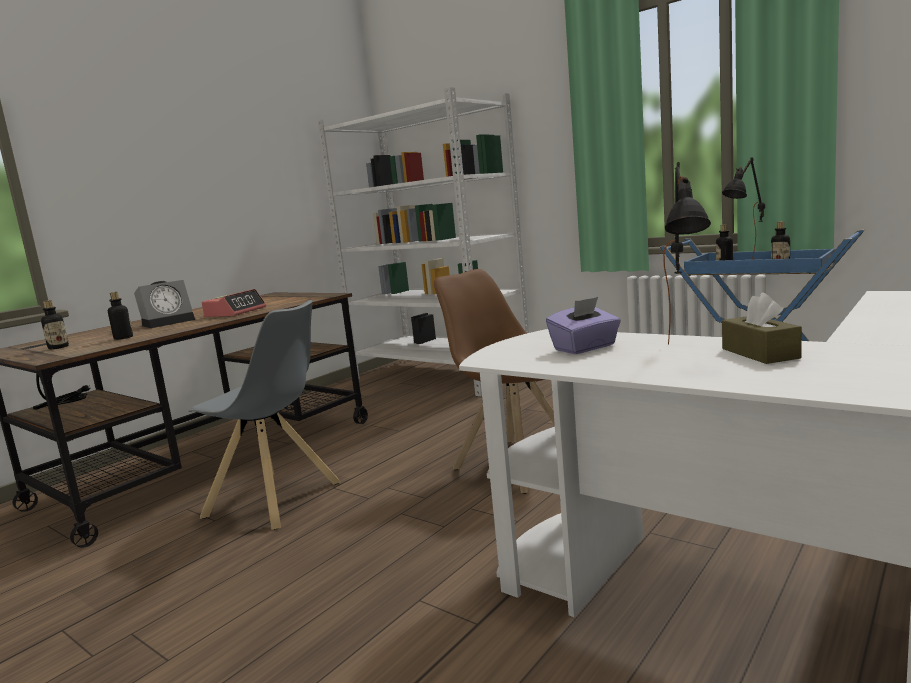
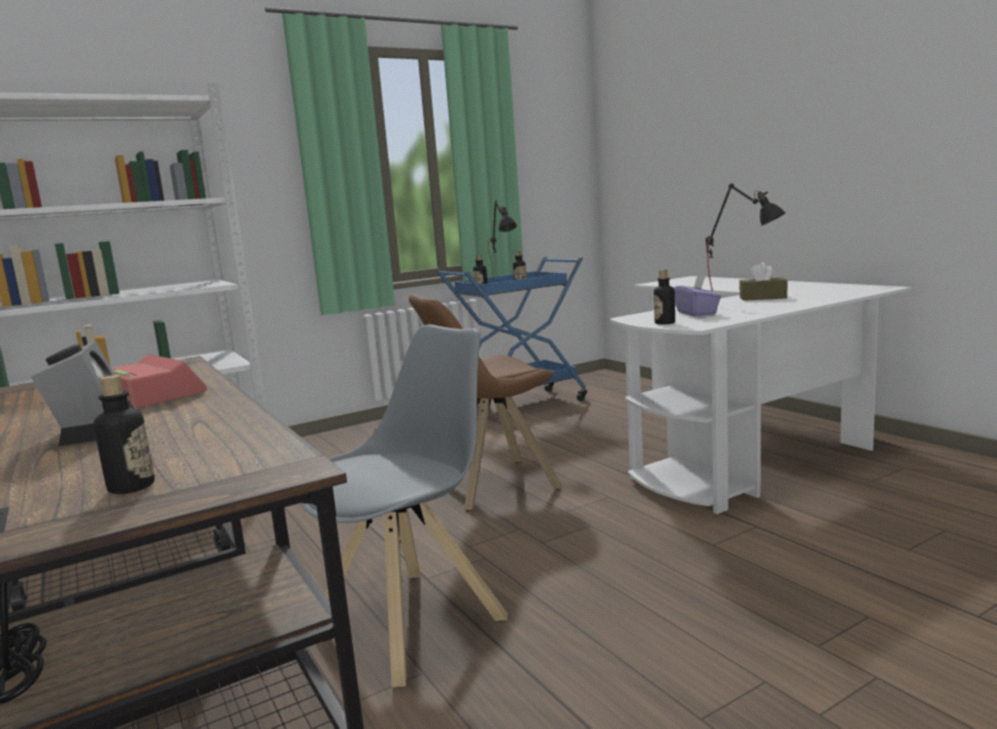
camera: 70 degrees left, 0 degrees up
bottle [108,292,133,340] -> bottle moved to [654,270,675,325]

